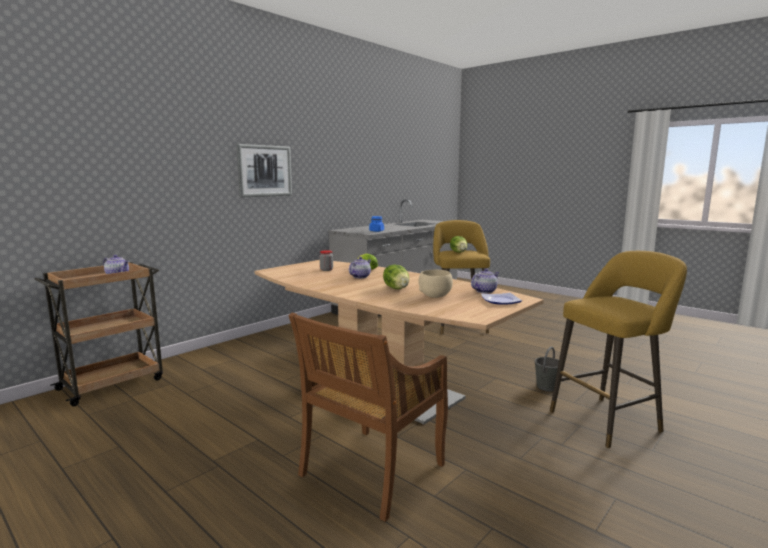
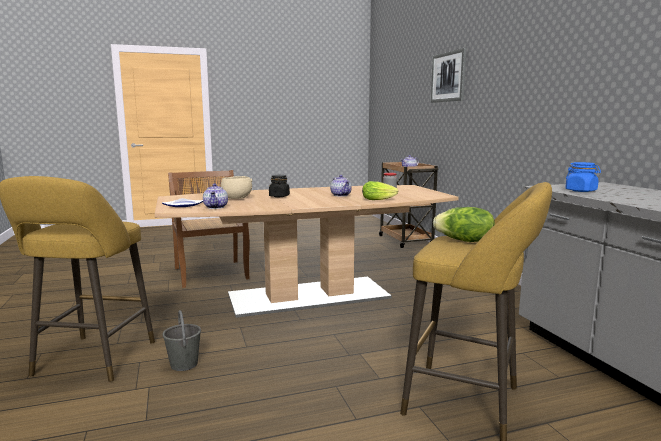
camera: 120 degrees right, 0 degrees up
picture [236,144,292,197] -> picture moved to [430,48,466,103]
lettuce [383,265,409,289] -> black jar [269,175,290,197]

